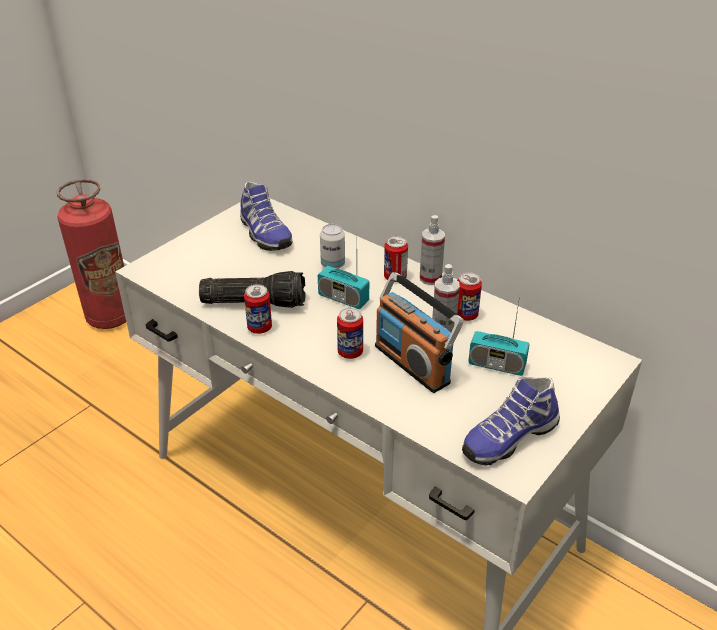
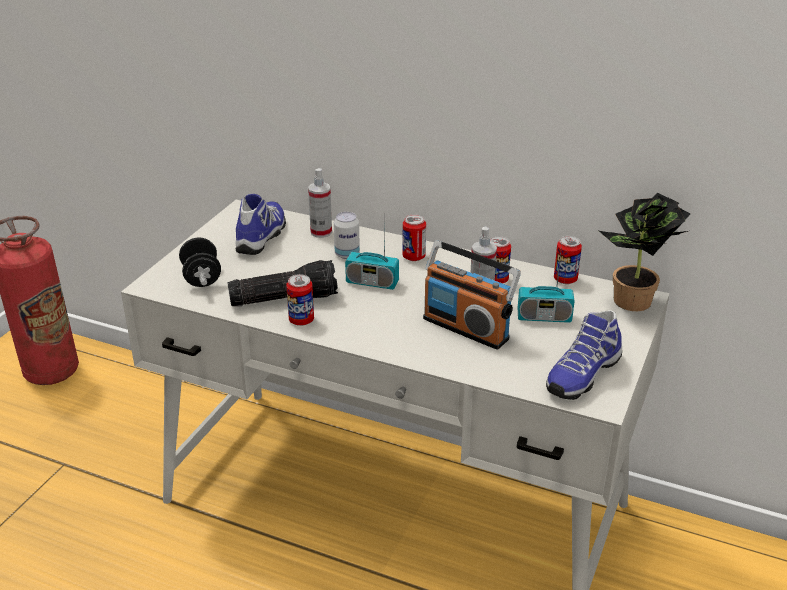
camera: 15 degrees left, 5 degrees down
shoe [240,182,293,251] -> shoe turned 120 degrees counterclockwise [235,194,286,255]
can [337,308,363,359] -> can moved to [554,236,582,284]
spray bottle [420,215,445,285] -> spray bottle moved to [308,168,332,238]
none -> black dumbbell [179,237,221,287]
none -> potted plant [599,193,690,311]

